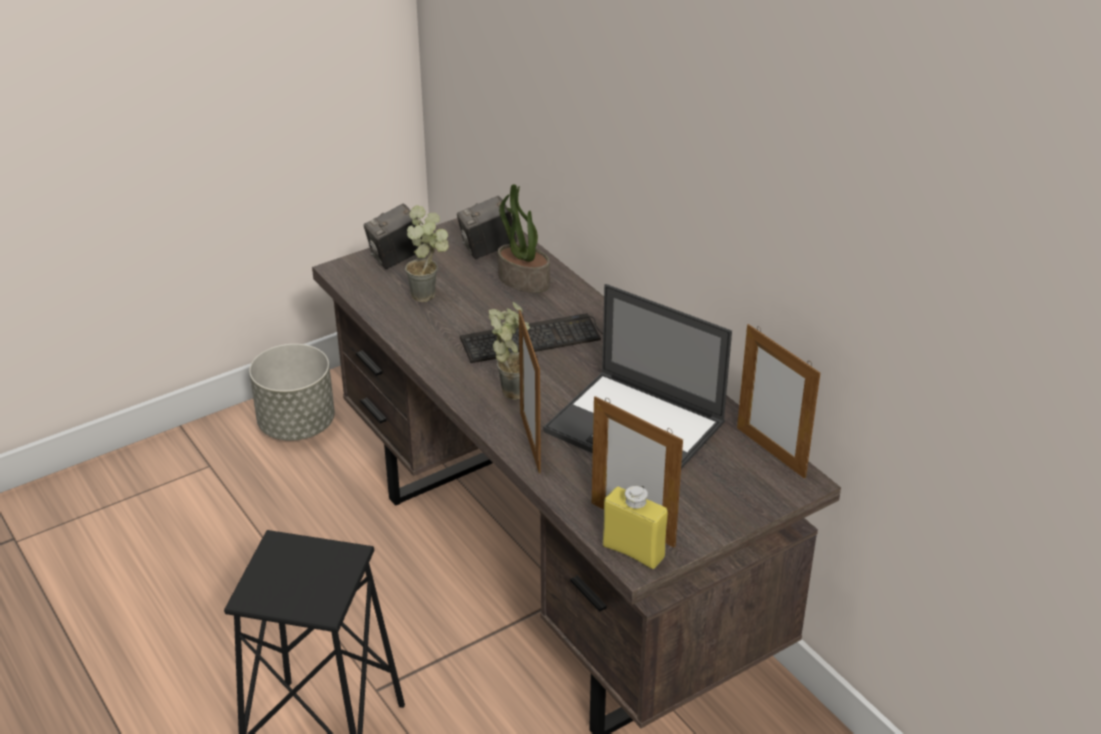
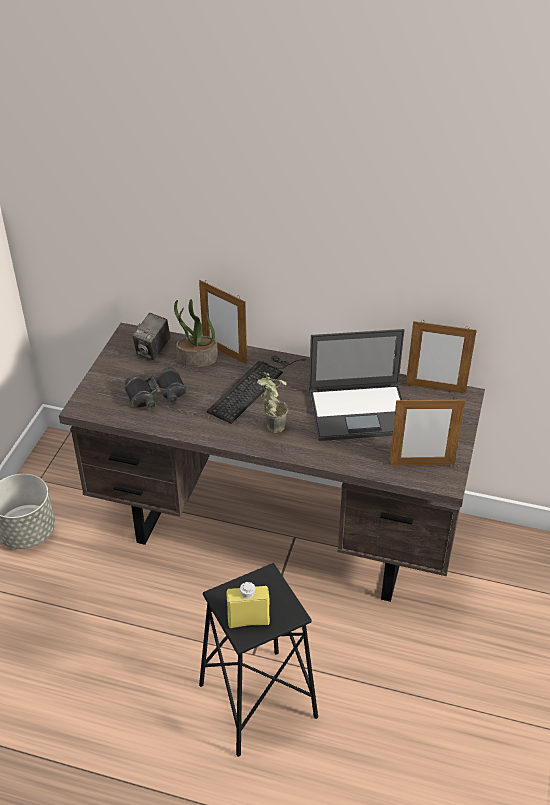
camera: 40 degrees left, 5 degrees up
camera [364,204,424,269] -> none
potted plant [405,205,449,302] -> black binoculars [125,367,187,409]
picture frame [519,310,541,474] -> picture frame moved to [199,280,247,365]
yellow bottle [603,486,668,569] -> yellow bottle moved to [226,581,270,628]

